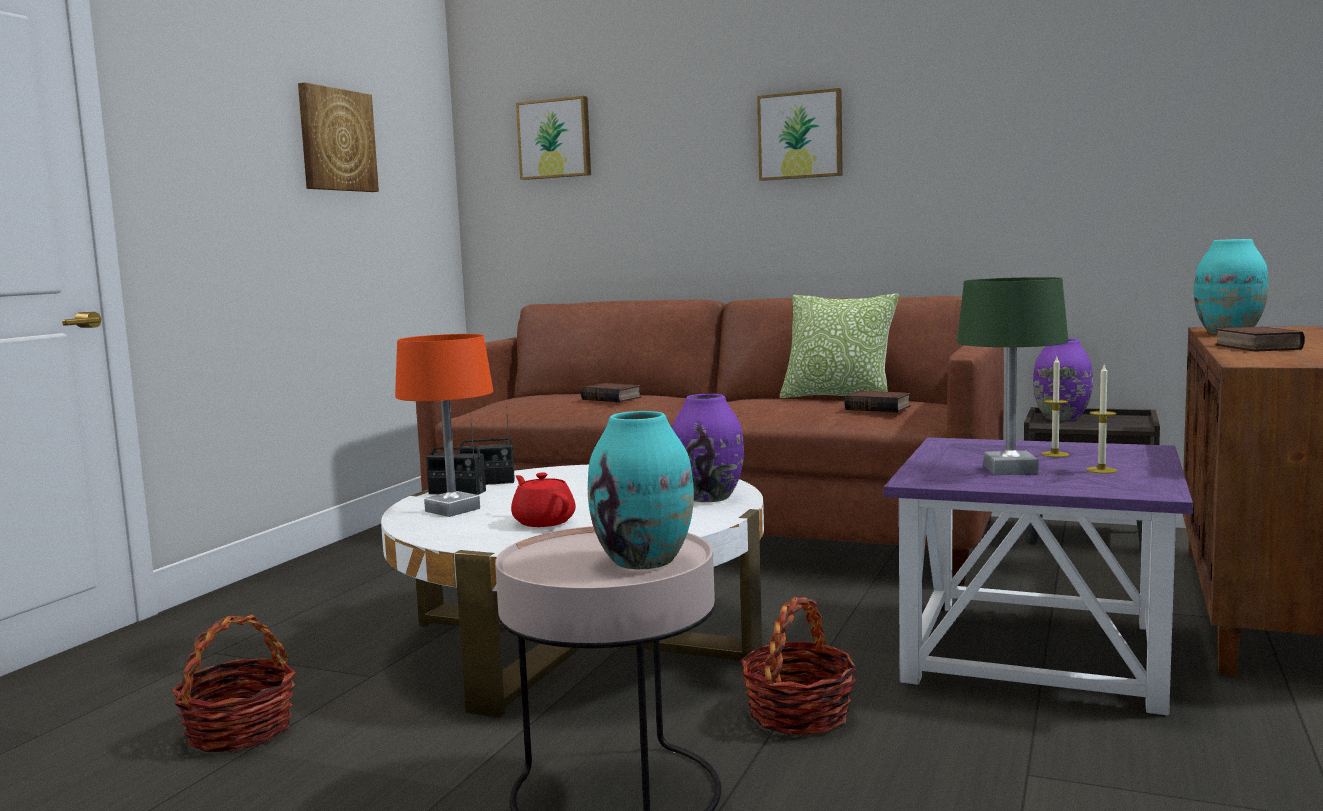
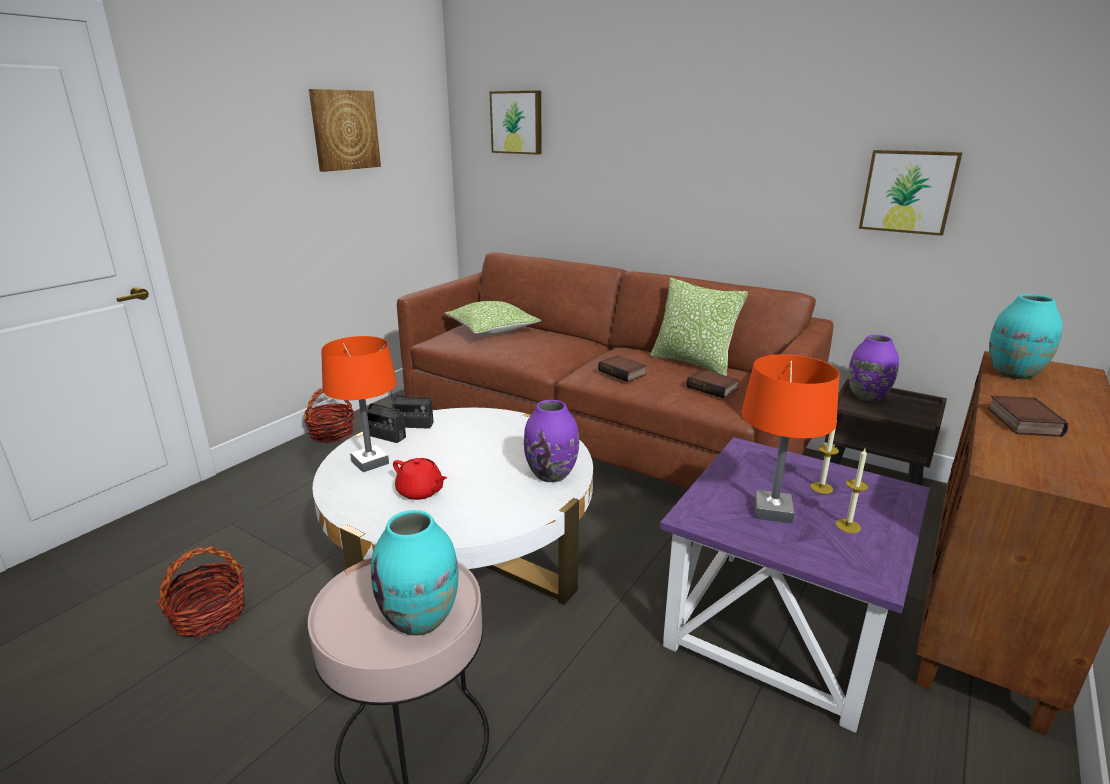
camera: 10 degrees right, 15 degrees up
red teapot [511,472,576,527] -> red teapot turned 150 degrees clockwise [393,458,447,500]
book [581,383,641,402] -> book moved to [598,355,647,382]
basket [740,597,857,736] -> basket moved to [303,388,355,443]
picture [757,88,843,181] -> picture moved to [859,150,963,236]
green table lamp [957,277,1069,475] -> orange table lamp [741,354,839,523]
none -> pillow [445,301,541,336]

